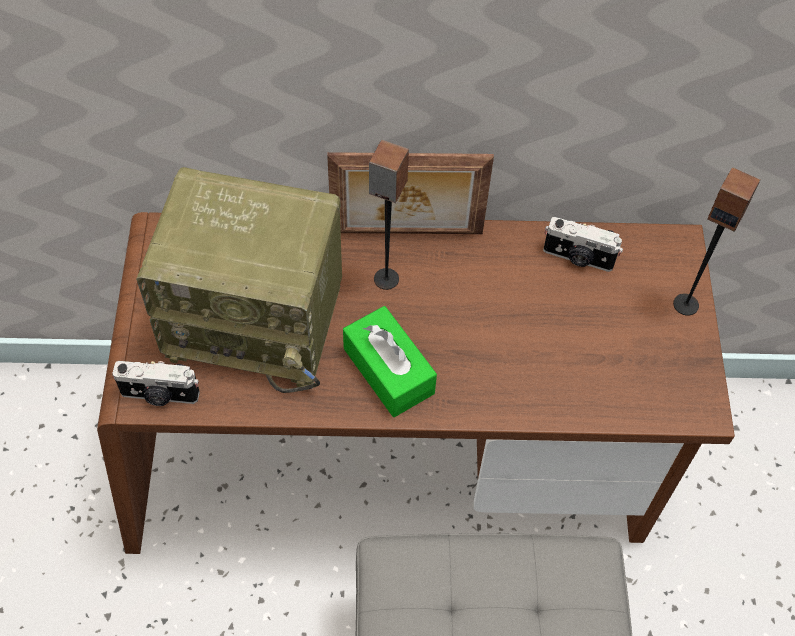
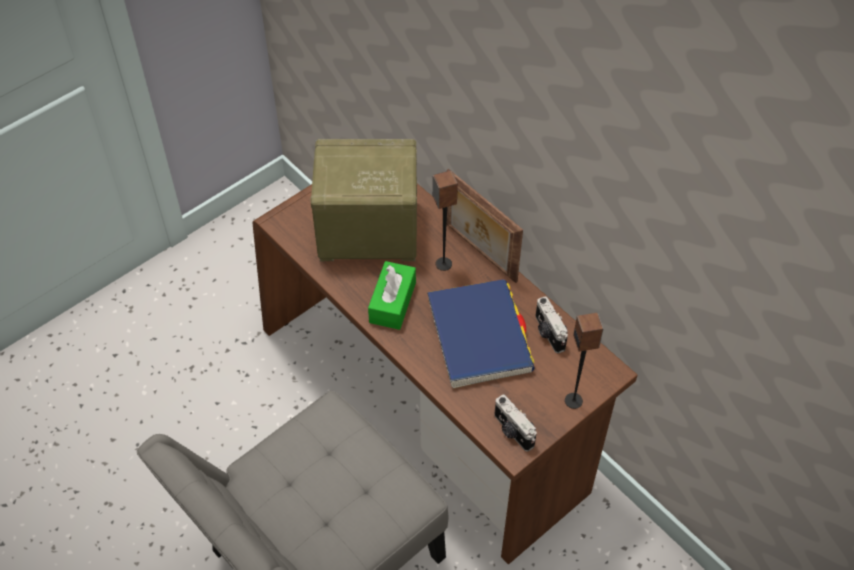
camera: 50 degrees right, 5 degrees down
camera [112,361,200,406] -> camera moved to [494,394,537,451]
radio [136,167,342,393] -> radio turned 120 degrees clockwise [310,139,417,261]
none -> blue book [427,279,535,388]

